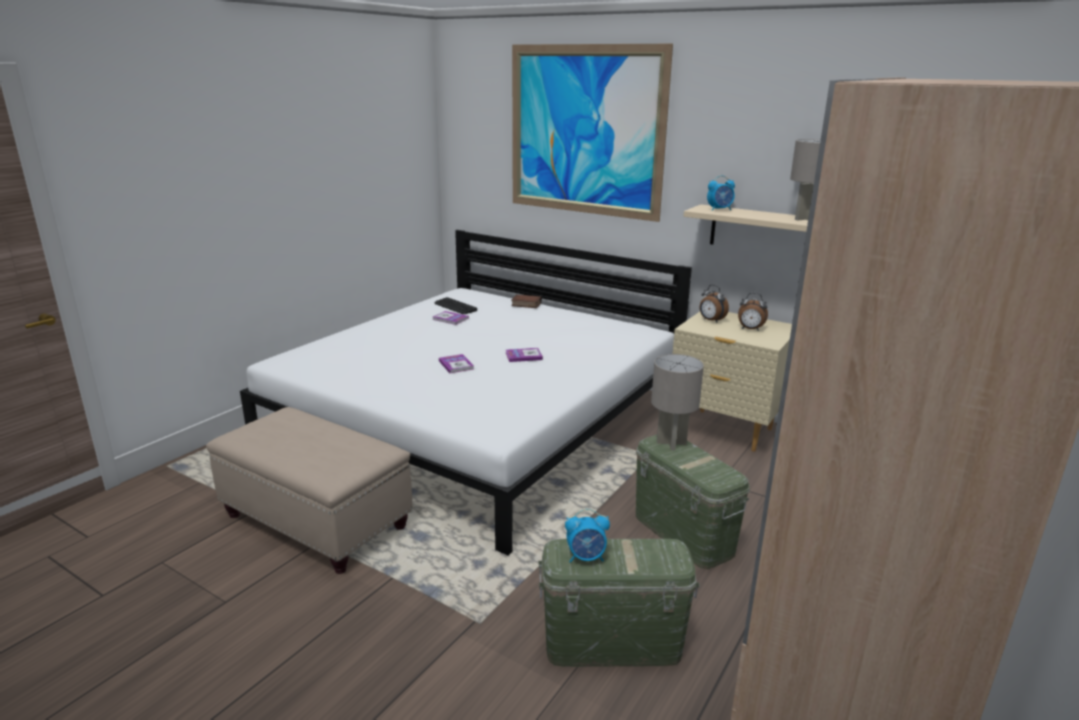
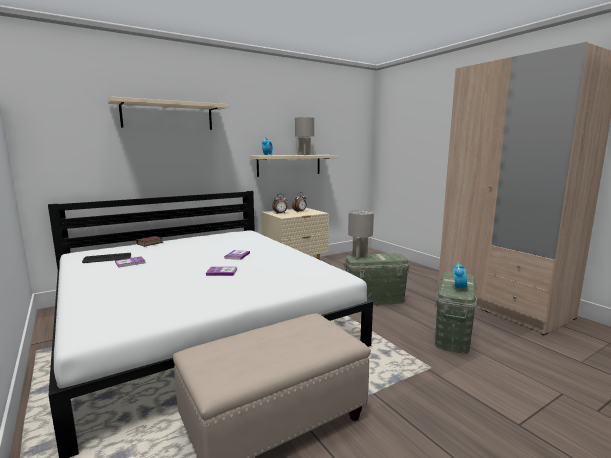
camera: 65 degrees left, 10 degrees down
picture [512,44,673,222] -> beige shelf [107,96,228,130]

